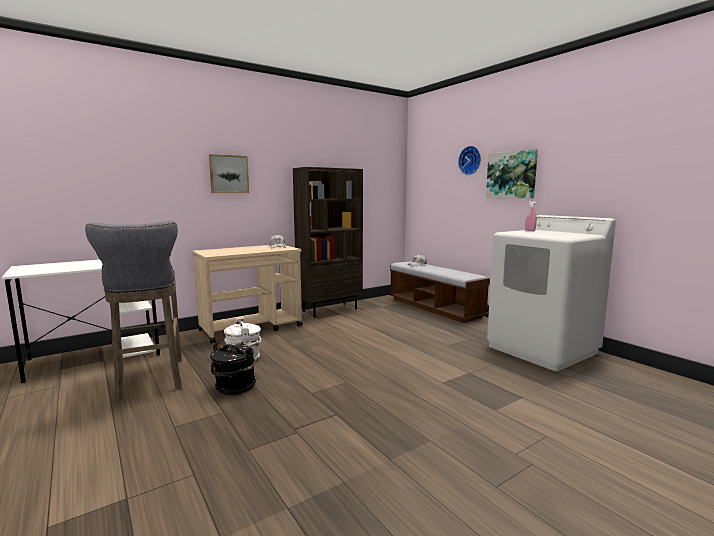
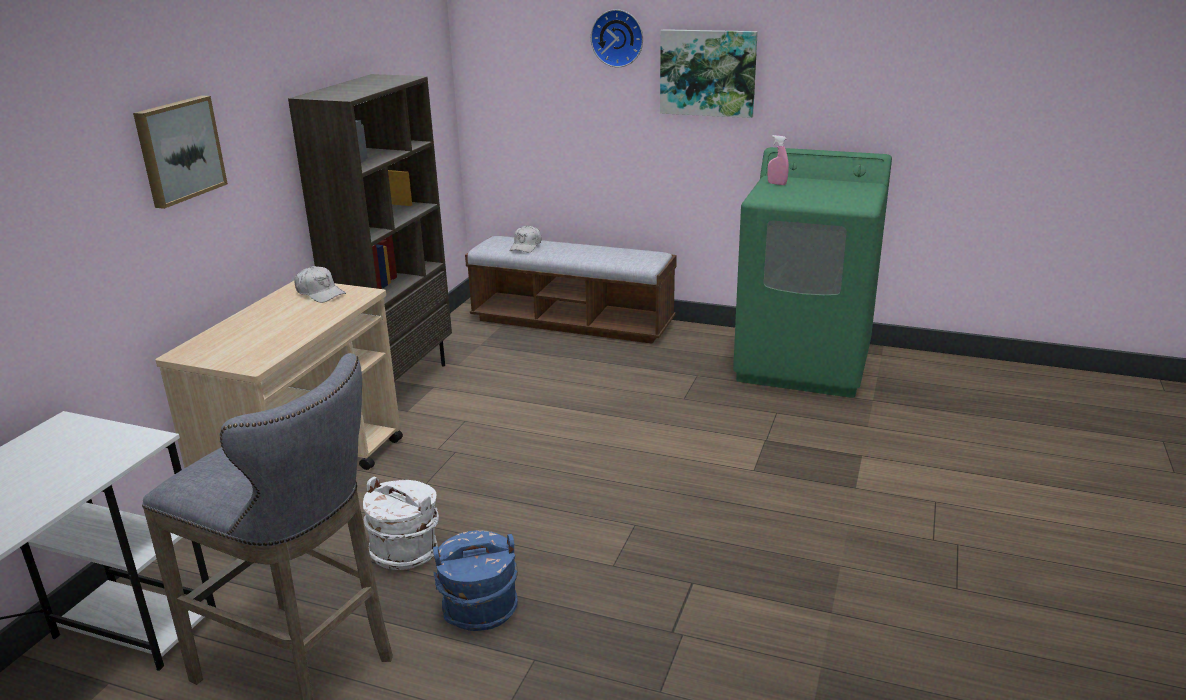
camera: 35 degrees left, 15 degrees up
black bucket [210,342,256,395] -> blue bucket [433,530,518,631]
white washing machine [487,215,616,371] -> green washing machine [733,147,892,398]

